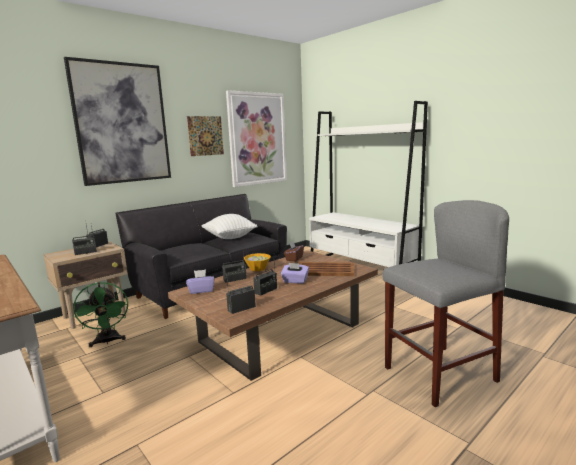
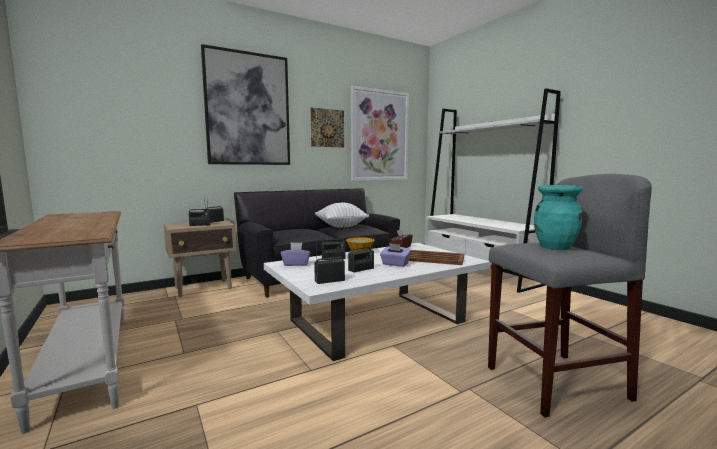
camera: 10 degrees right, 5 degrees down
green fan [73,282,128,347] -> none
brown coffee table [168,251,378,381] -> white coffee table [264,243,491,361]
none -> turquoise vase [534,185,583,250]

